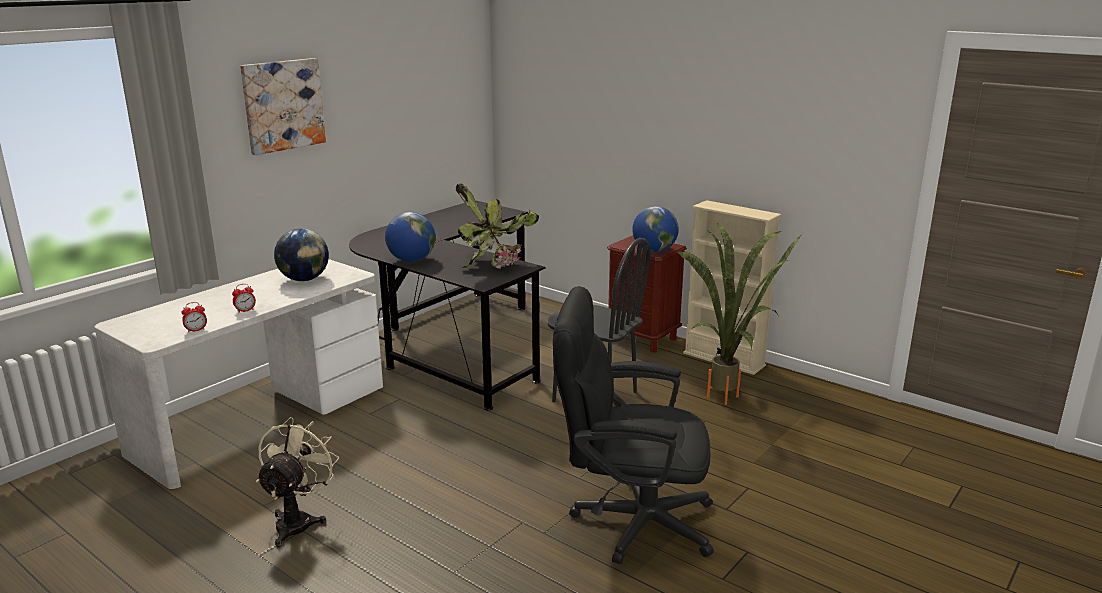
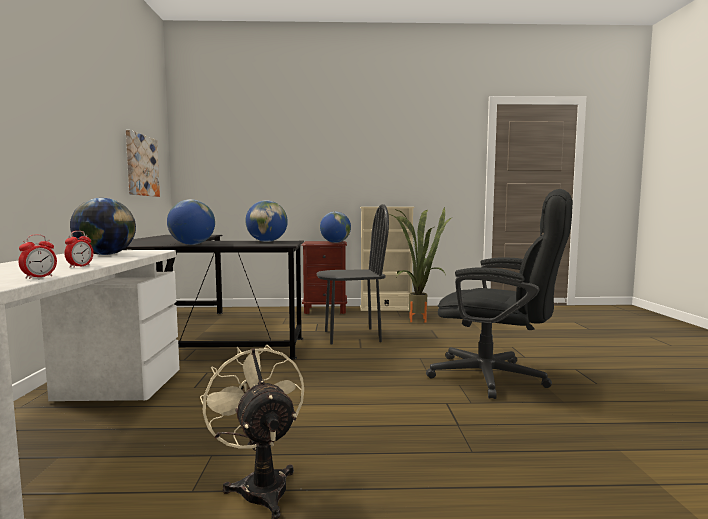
camera: 40 degrees left, 15 degrees down
picture [240,58,326,155] -> picture moved to [126,130,160,197]
potted plant [456,183,539,269] -> globe [245,200,288,242]
black office chair [553,286,714,564] -> black office chair turned 120 degrees counterclockwise [426,189,573,399]

